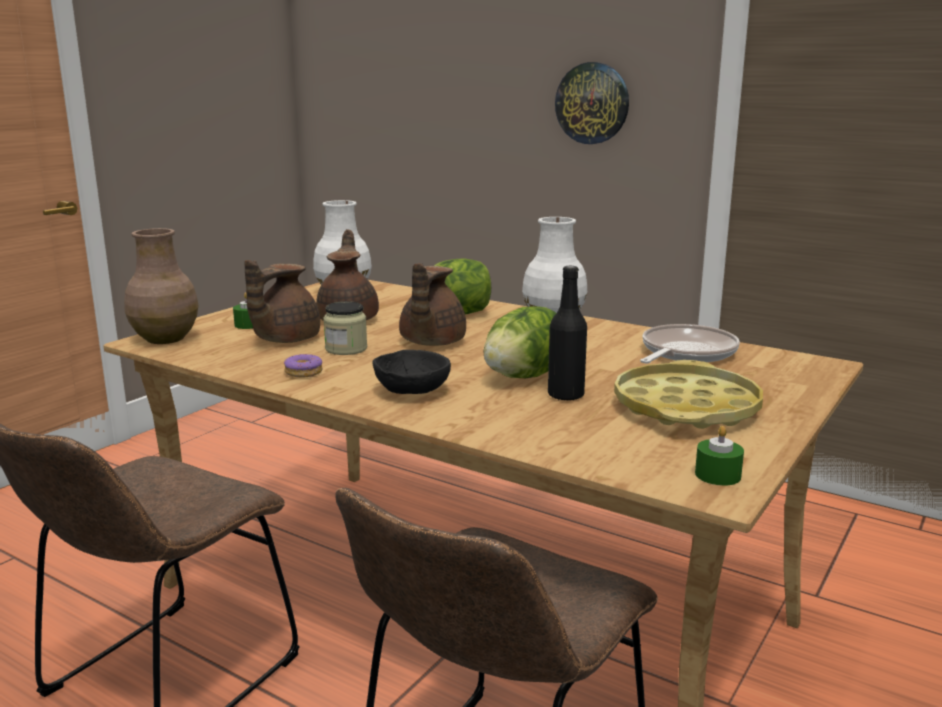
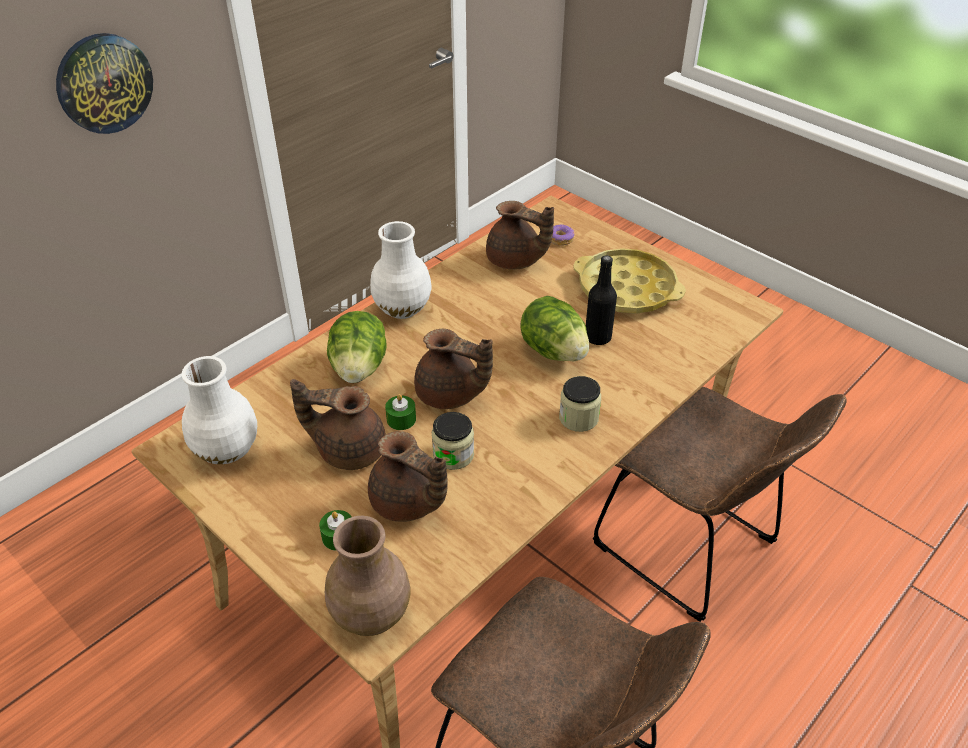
camera: 80 degrees left, 25 degrees up
donut [284,354,323,378] -> donut moved to [551,225,574,246]
black bowl [372,350,451,394] -> jar [559,376,601,432]
frying pan [640,324,740,363] -> brown teapot [486,201,554,270]
green candle [695,426,744,486] -> green candle moved to [385,394,416,430]

